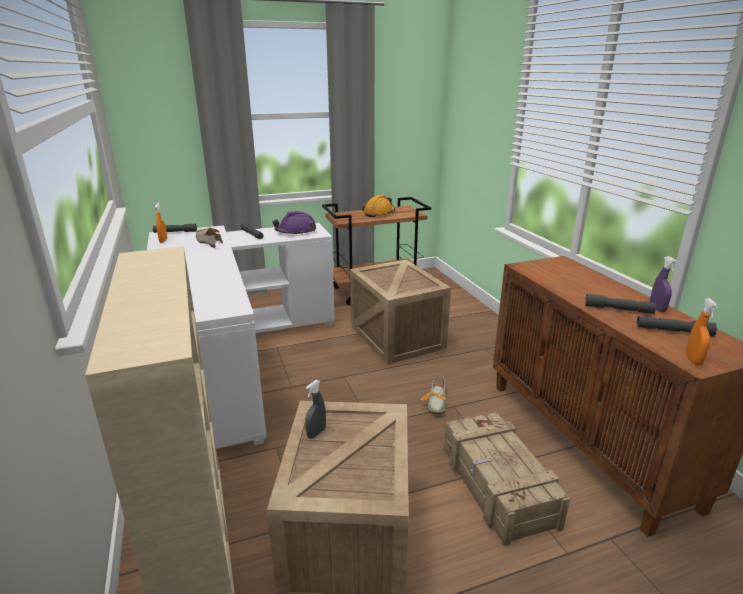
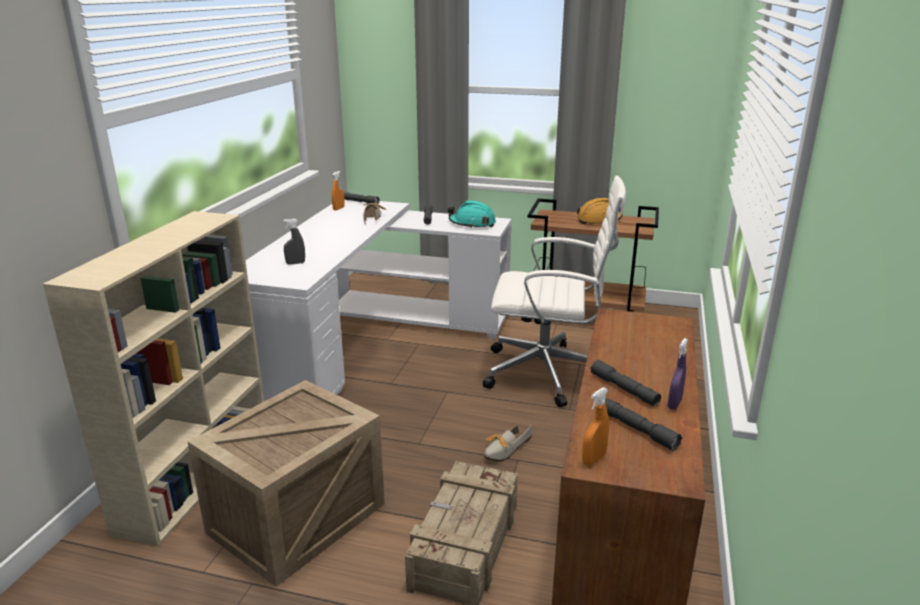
camera: 35 degrees right, 0 degrees up
purple hard hat [273,211,316,235] -> turquoise hard hat [447,201,496,228]
grey spray bottle [305,380,326,439] -> grey spray bottle moved to [283,219,305,264]
crate [350,260,451,365] -> white office chair [483,176,626,407]

